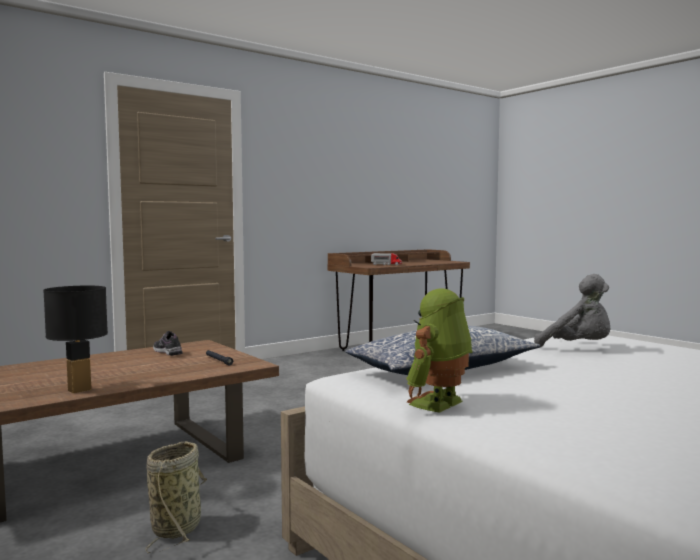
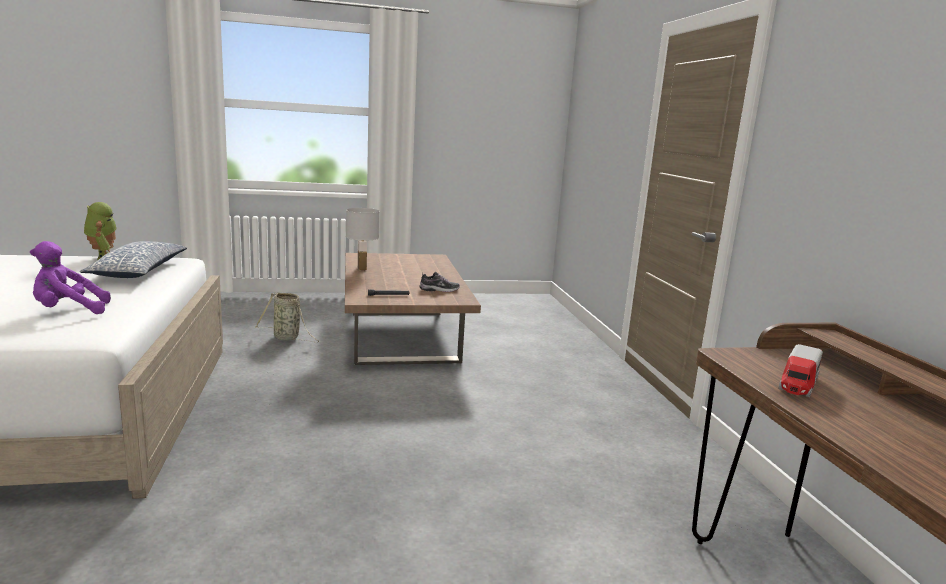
camera: 115 degrees right, 10 degrees up
black table lamp [43,286,108,393] -> white table lamp [346,208,380,270]
grey plush toy [534,274,611,347] -> purple plush toy [30,241,111,314]

